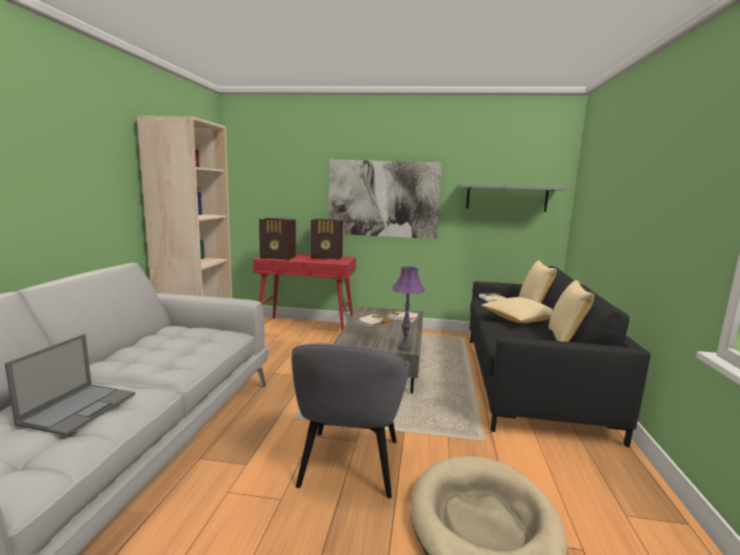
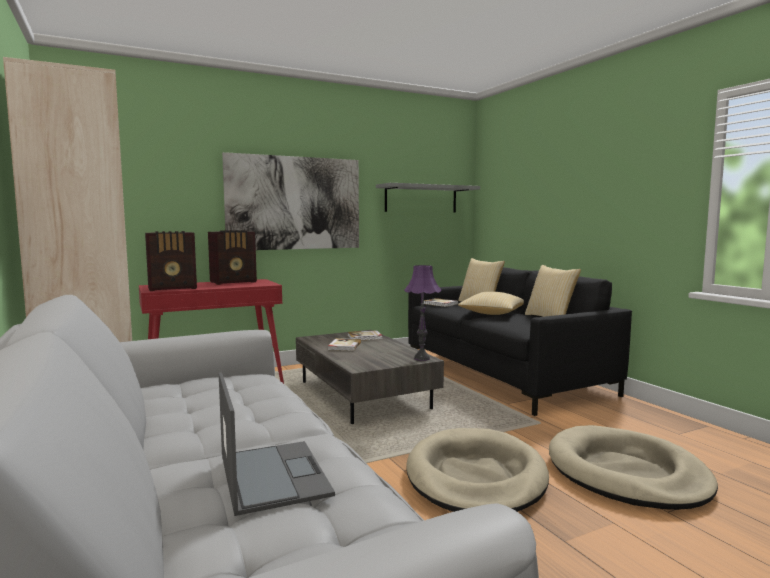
camera: 35 degrees left, 5 degrees down
grey armchair [291,343,410,498] -> beige dog bed [406,428,549,512]

